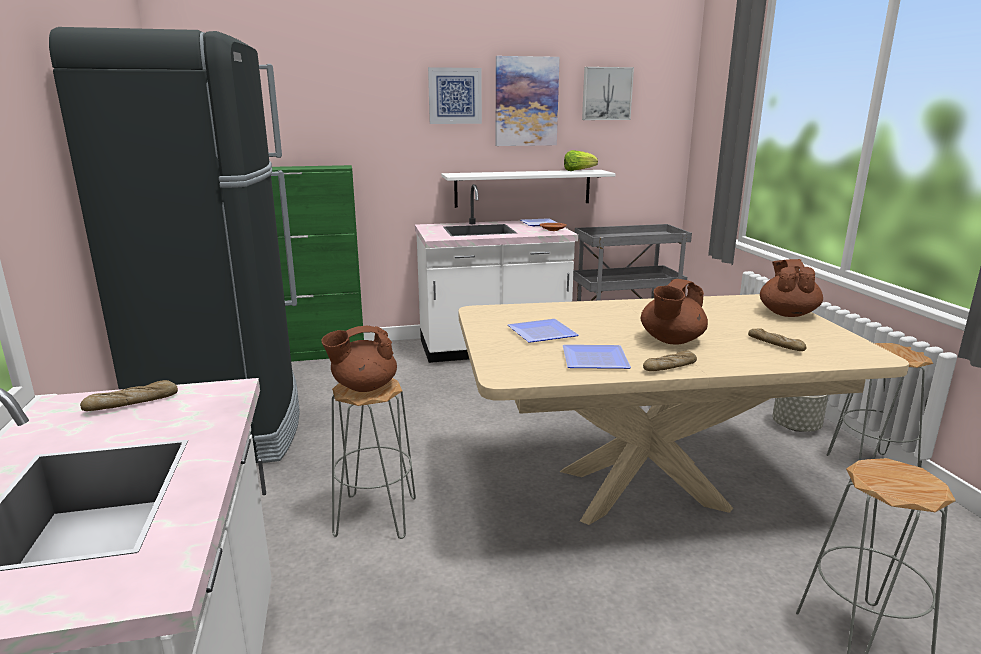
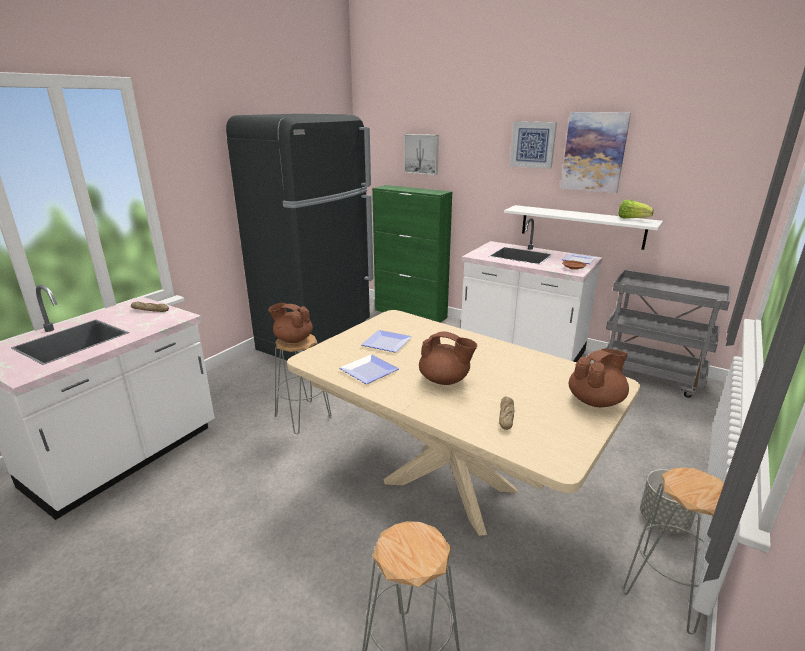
camera: 45 degrees right, 5 degrees up
picture [582,67,634,120] -> picture moved to [404,134,439,175]
brown teapot [641,279,708,344] -> brown teapot turned 150 degrees counterclockwise [419,331,477,385]
bread [643,350,697,371] -> none

